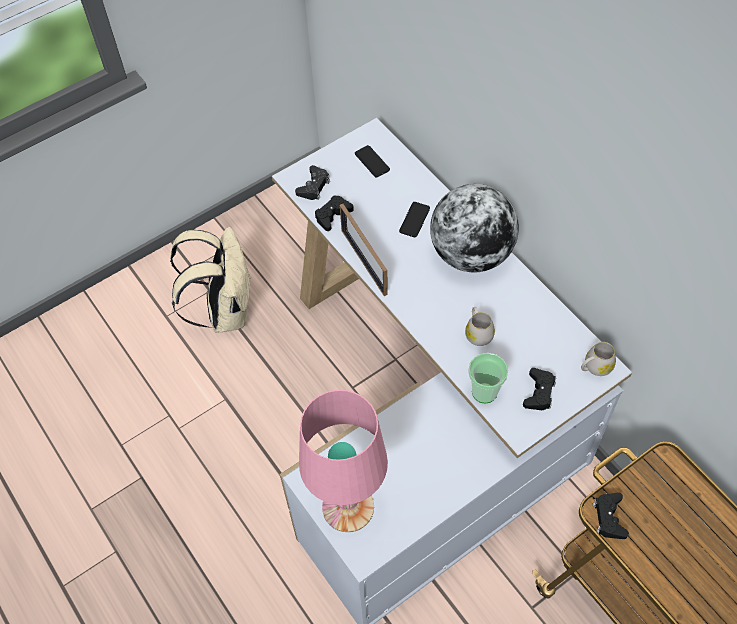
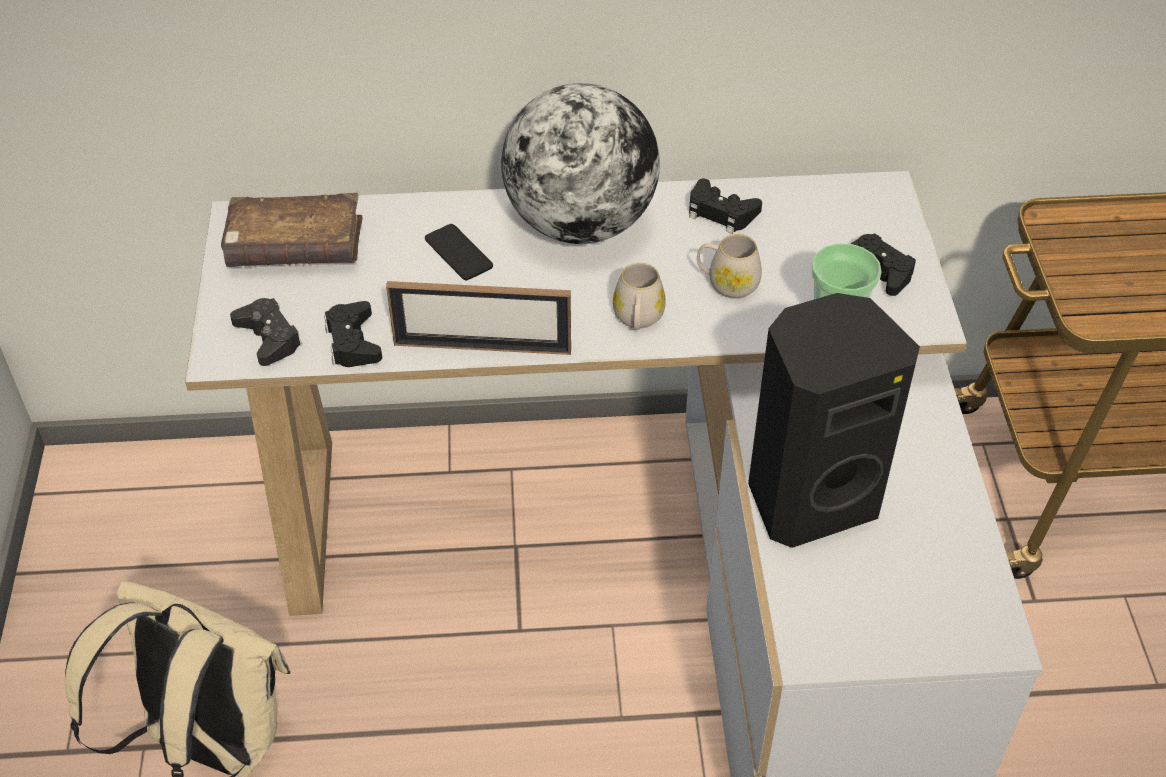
camera: 60 degrees left, 10 degrees down
pink table lamp [299,390,388,532] -> none
phone [355,145,390,178] -> brown book [221,193,362,267]
white mug [581,342,616,376] -> white mug moved to [613,263,666,330]
black game controller [593,492,629,539] -> black game controller moved to [689,178,762,234]
none -> black speaker [748,293,920,548]

